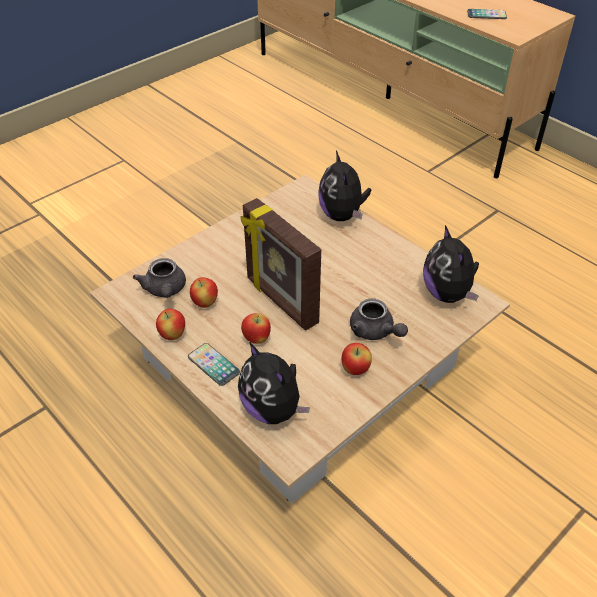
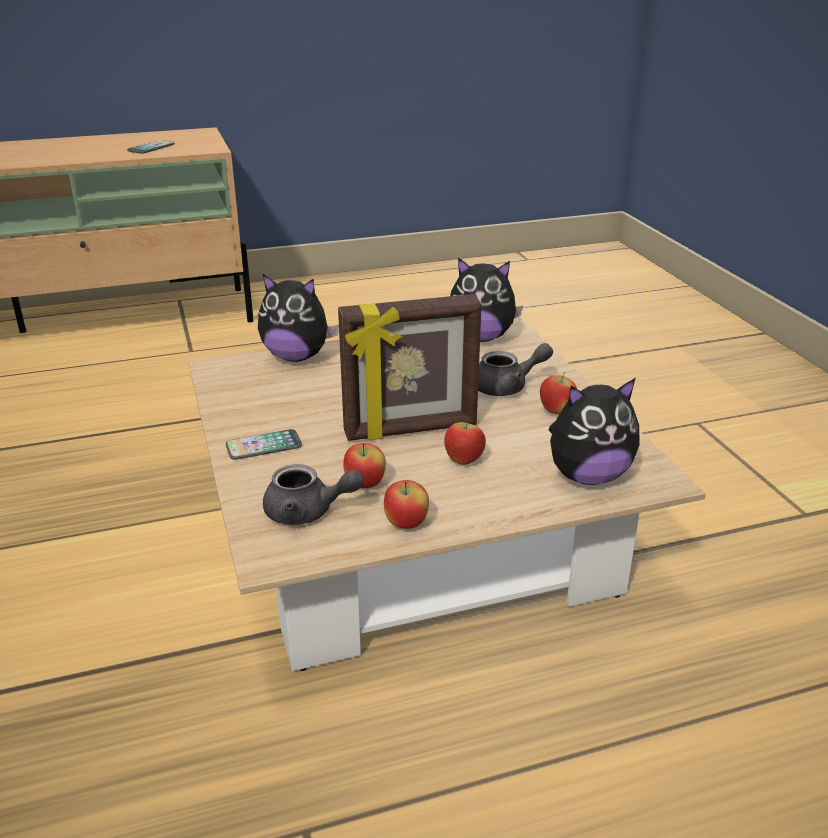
camera: 65 degrees left, 15 degrees down
phone [188,343,240,386] -> phone moved to [226,429,302,460]

